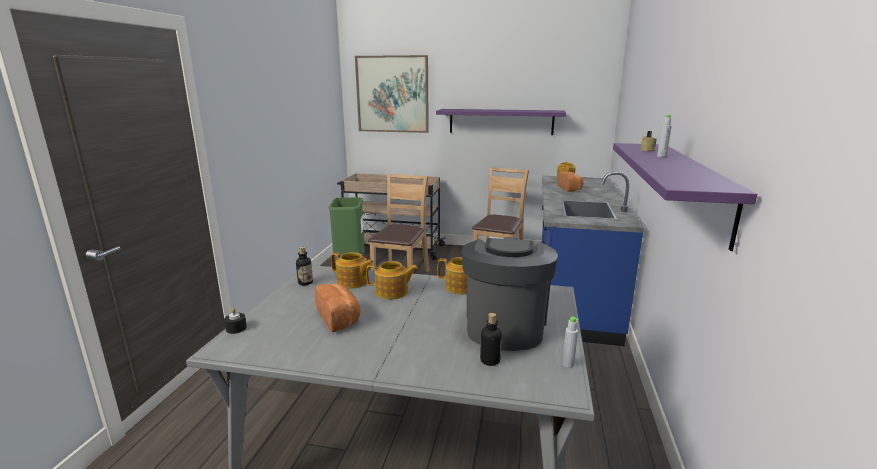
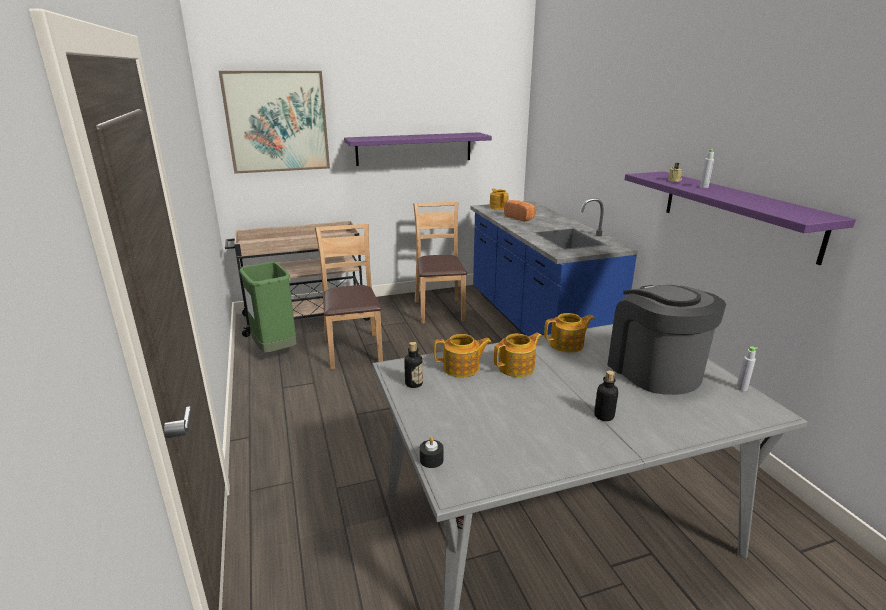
camera: 30 degrees left, 5 degrees up
bread [315,283,360,332] -> none
bottle [480,313,502,366] -> bottle moved to [594,371,618,421]

